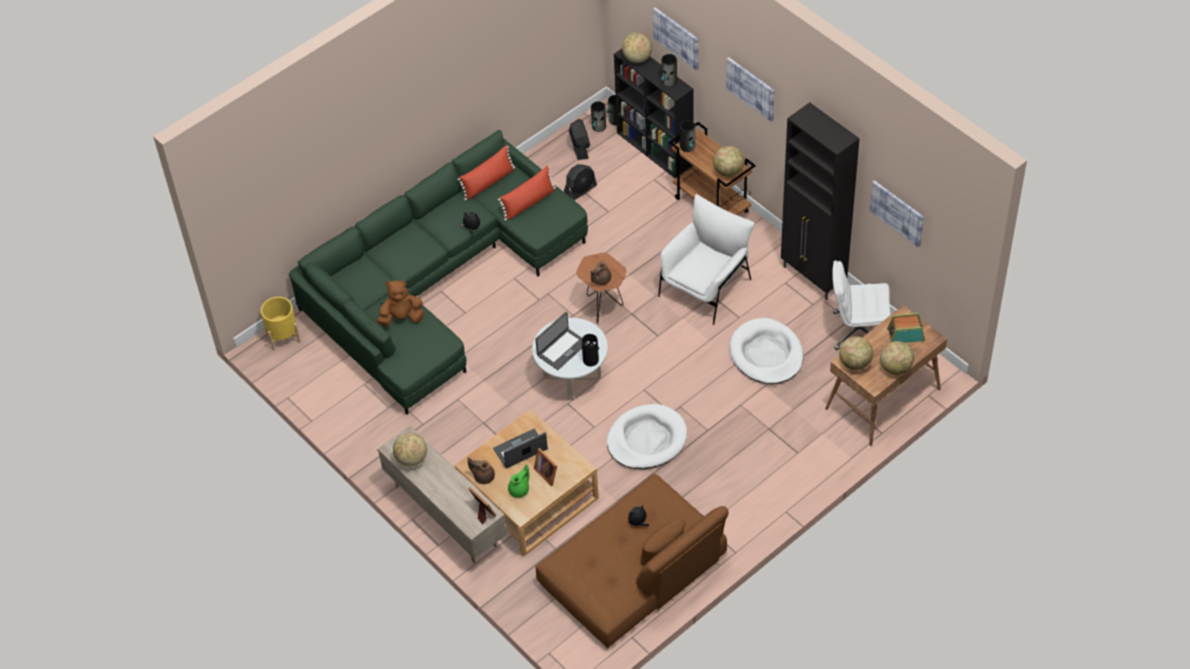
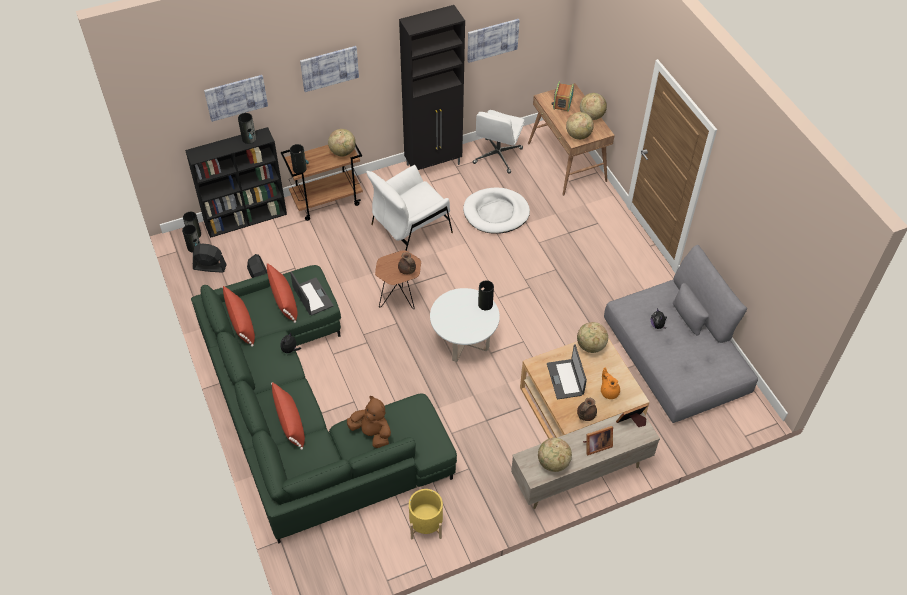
camera: 75 degrees left, 0 degrees up
yellow planter [261,297,301,351] -> yellow planter moved to [409,489,443,539]
brown plush toy [377,280,424,326] -> brown plush toy turned 120 degrees clockwise [347,396,391,448]
green teapot [508,465,529,498] -> orange teapot [601,368,620,399]
picture frame [534,448,557,486] -> picture frame moved to [583,426,613,455]
laptop [535,312,588,370] -> laptop moved to [290,271,334,315]
brown sofa [536,474,729,648] -> grey sofa [604,245,758,423]
white dog bed [607,404,687,469] -> none
globe [622,32,652,63] -> globe moved to [577,322,608,353]
white armchair [658,194,755,325] -> white armchair turned 90 degrees counterclockwise [366,165,453,251]
none -> red pillow [271,382,305,450]

